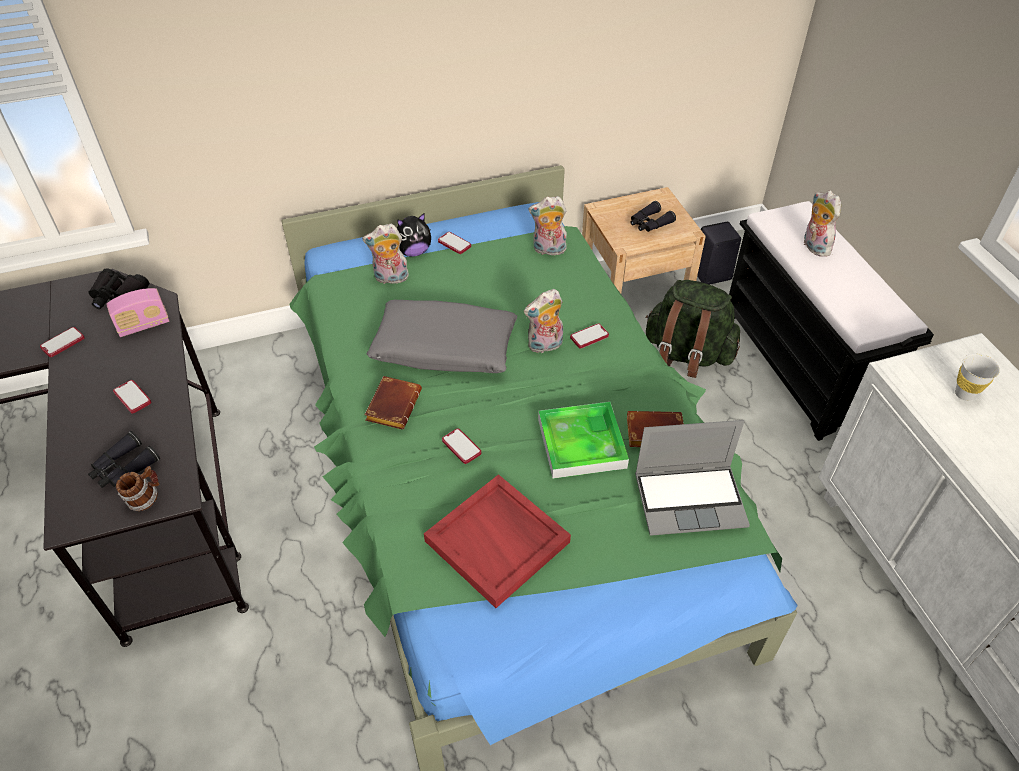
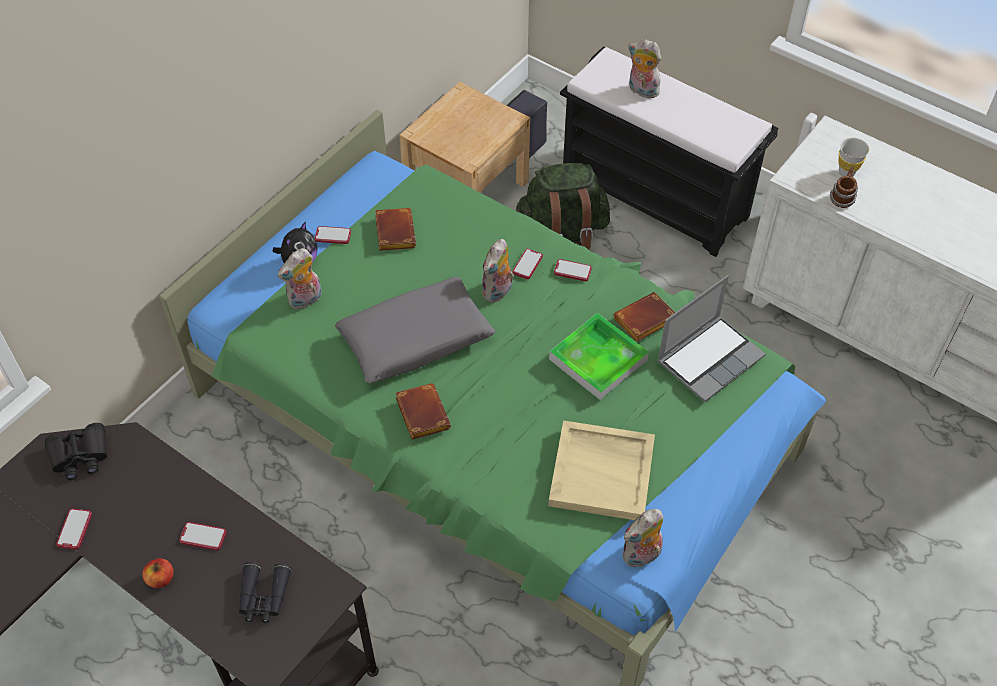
camera: 35 degrees left, 5 degrees up
radio [106,288,169,337] -> none
mug [116,466,160,511] -> mug moved to [830,166,858,208]
red tray [424,474,571,608] -> beige tray [548,420,655,520]
phone [442,428,481,464] -> phone moved to [554,259,592,281]
plush toy [528,196,567,255] -> plush toy moved to [623,509,663,569]
black binoculars [631,201,676,232] -> none
none -> apple [142,558,174,588]
none -> brown book [375,208,416,251]

